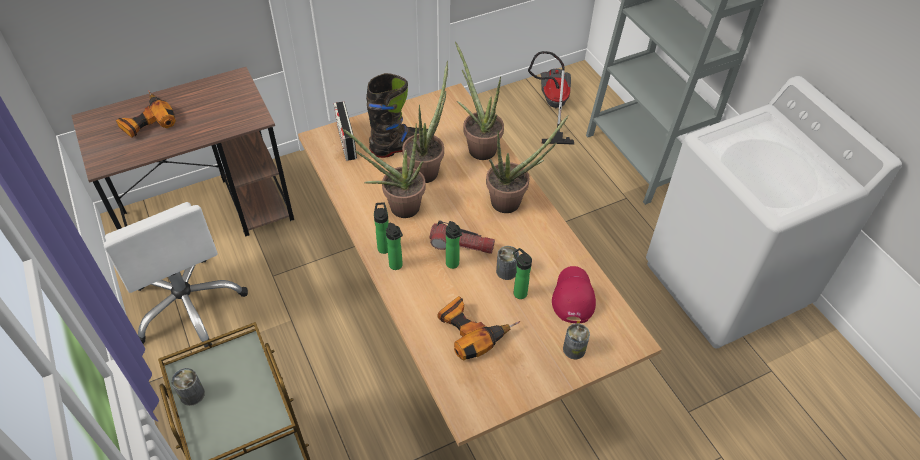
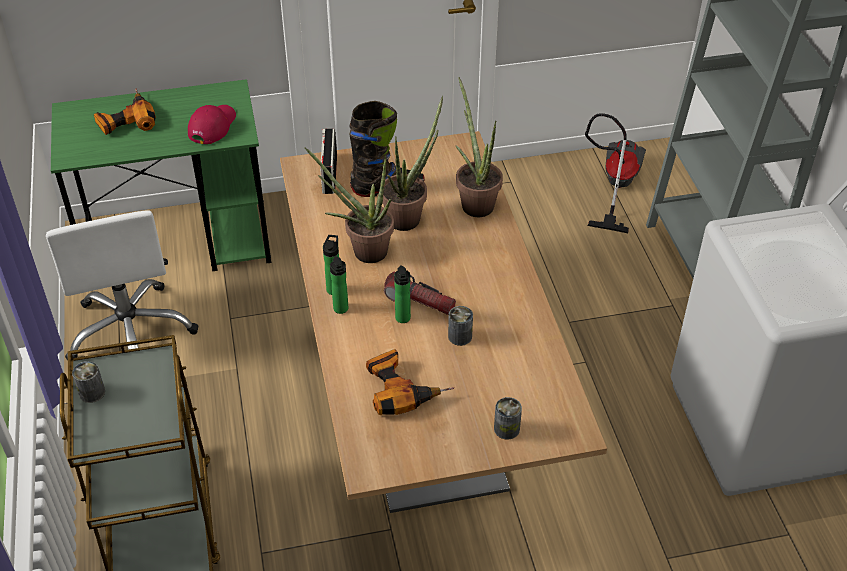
camera: 15 degrees right, 5 degrees down
brown desk [71,67,294,237] -> green desk [51,79,271,271]
potted plant [486,115,569,213] -> none
bottle [513,248,532,299] -> none
red cap [552,266,596,324] -> red cap moved to [188,105,236,144]

